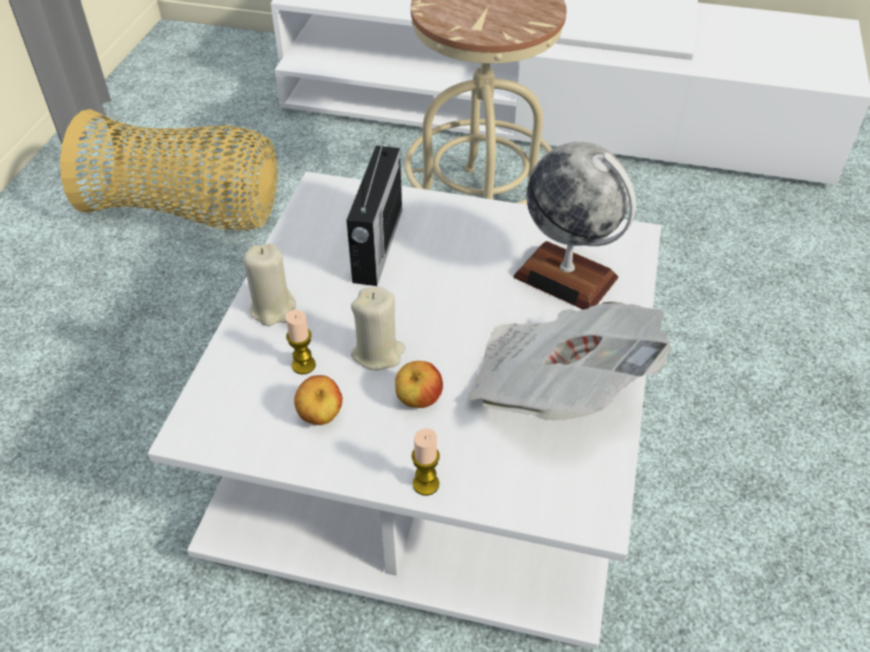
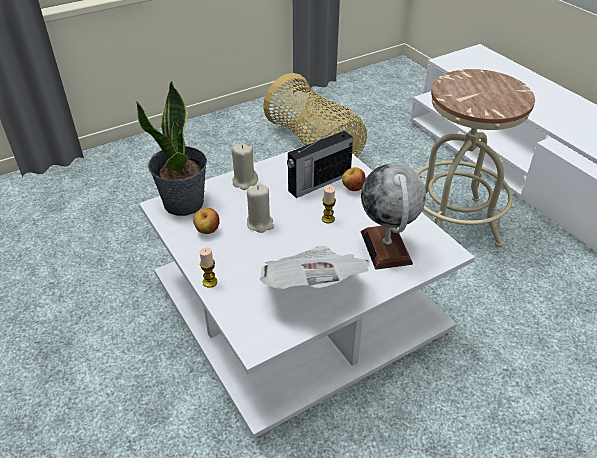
camera: 45 degrees right, 5 degrees down
candle [286,310,316,374] -> candle moved to [322,185,336,223]
apple [395,361,443,408] -> apple moved to [342,167,366,191]
none -> potted plant [136,81,207,216]

